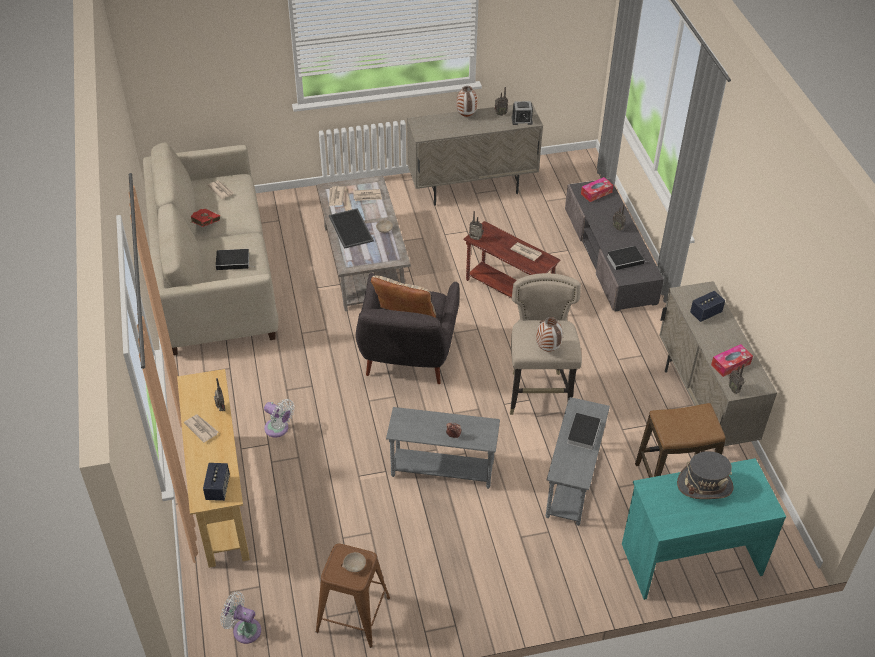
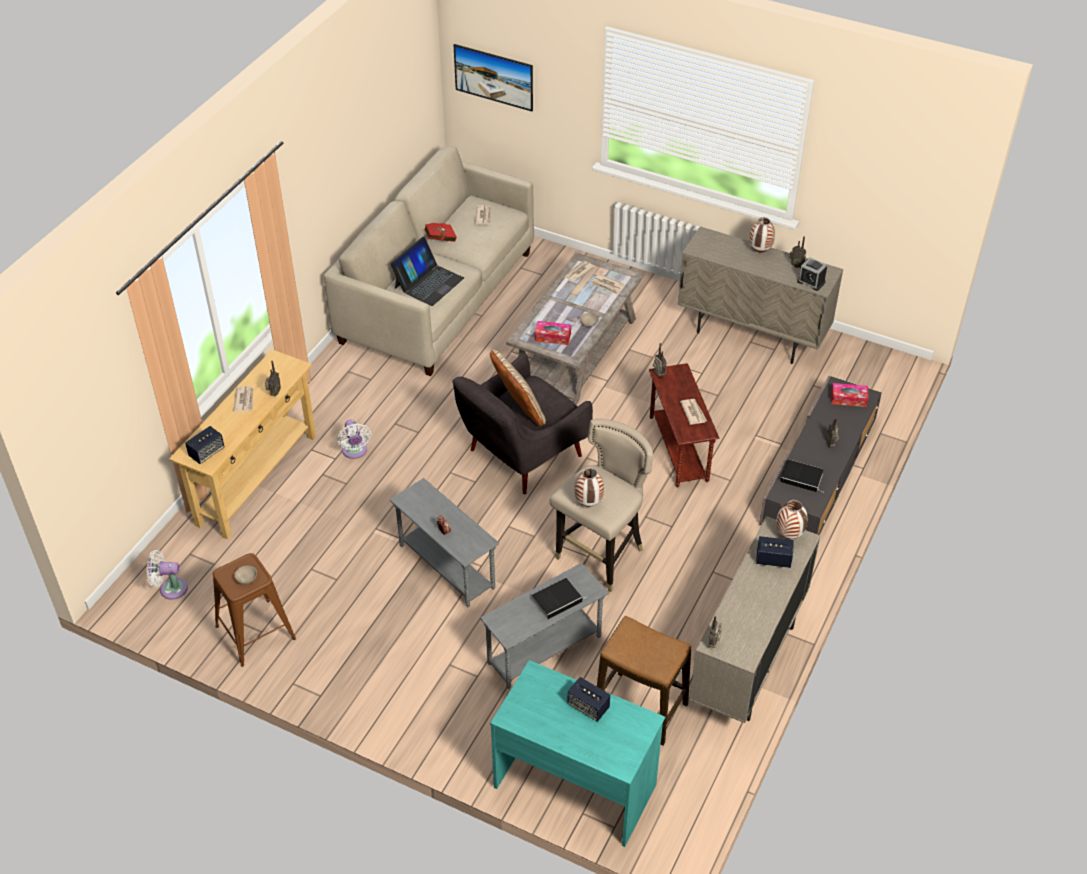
camera: 40 degrees right, 0 degrees up
book [216,249,255,270] -> laptop [390,236,464,306]
white fan [220,592,261,644] -> white fan turned 60 degrees counterclockwise [147,550,188,600]
tray [329,208,374,249] -> none
grey hat [677,451,734,499] -> speaker [568,677,610,721]
tissue box [711,344,753,377] -> tissue box moved to [535,321,571,345]
none -> picture [454,44,533,111]
none -> vase [776,500,808,539]

